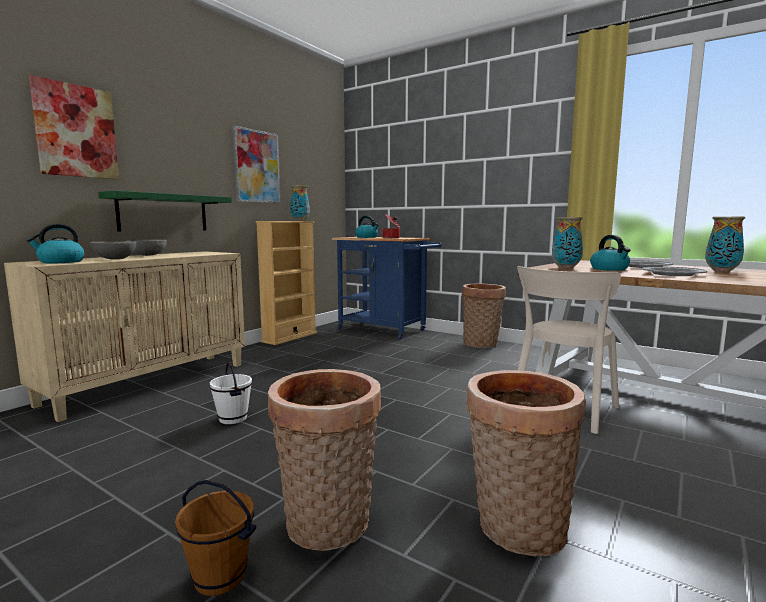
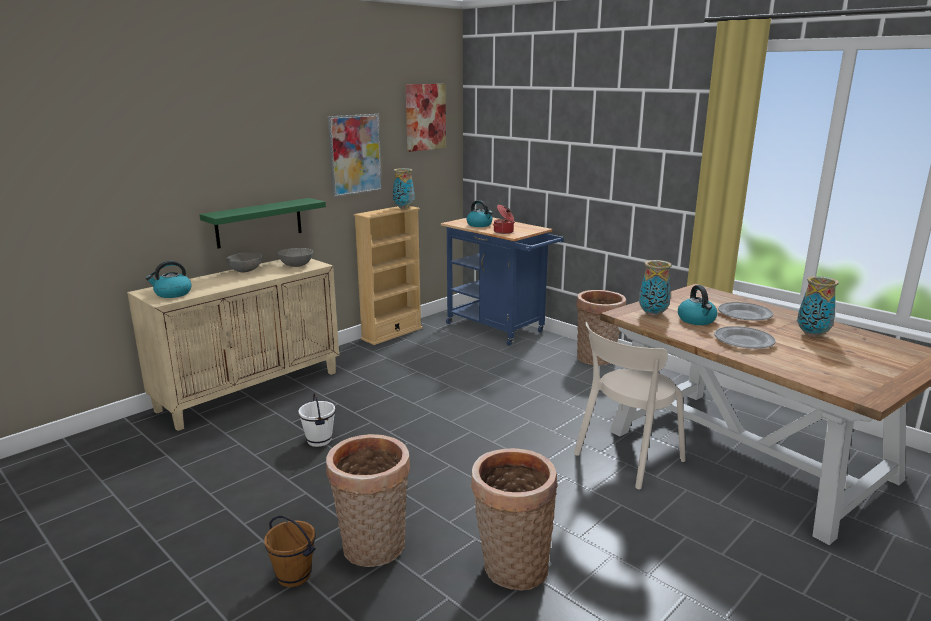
camera: 10 degrees right, 10 degrees up
picture [29,75,119,180] -> picture moved to [405,84,446,152]
grey bowl [90,241,137,259] -> grey bowl moved to [278,248,313,267]

